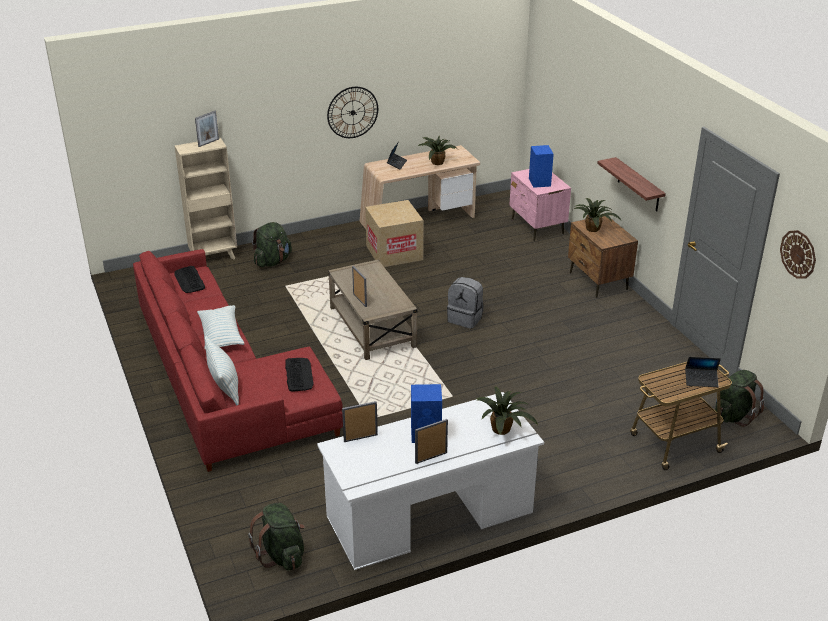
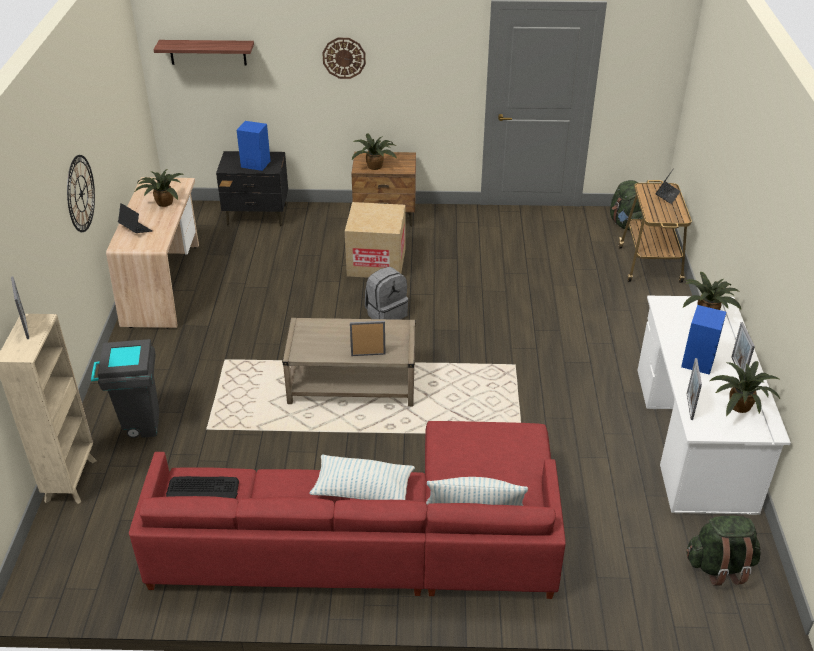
camera: 65 degrees left, 5 degrees up
green backpack [252,222,292,267] -> grey trash can [91,339,159,438]
keyboard [285,358,314,392] -> none
cardboard box [365,200,423,267] -> cardboard box moved to [345,202,405,278]
pink nightstand [509,169,571,241] -> black nightstand [216,151,288,226]
shelf [597,157,666,211] -> shelf moved to [153,40,254,66]
wall clock [780,230,816,279] -> wall clock moved to [322,38,366,79]
none -> potted plant [710,361,781,416]

